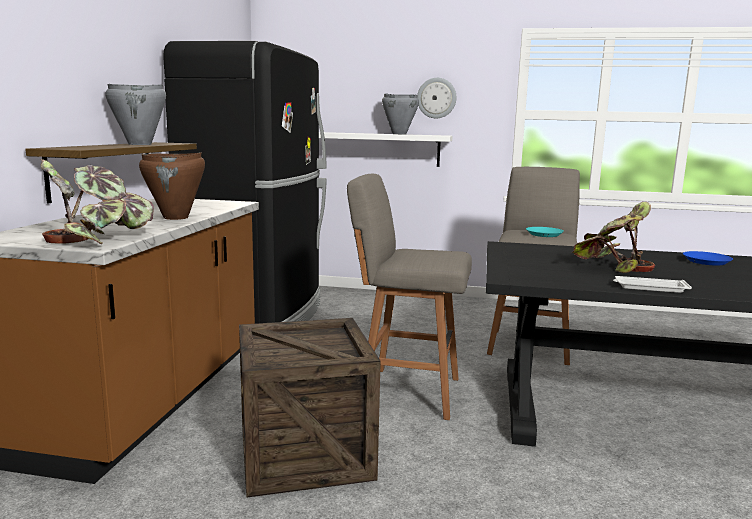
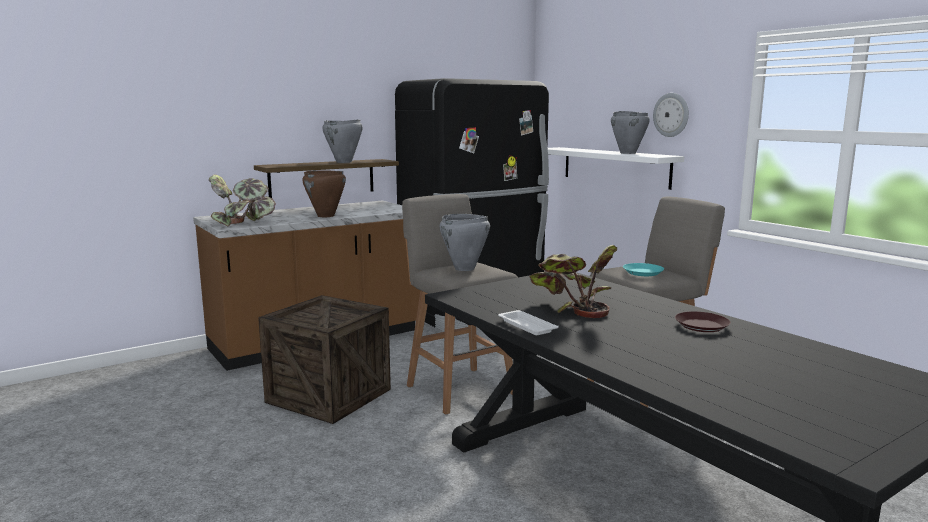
camera: 45 degrees right, 0 degrees up
blue plate [683,251,733,266] -> brown plate [675,311,731,332]
none -> grey cooking pot [440,214,490,271]

